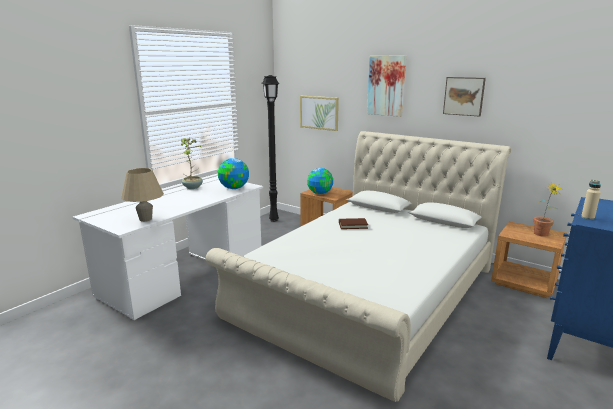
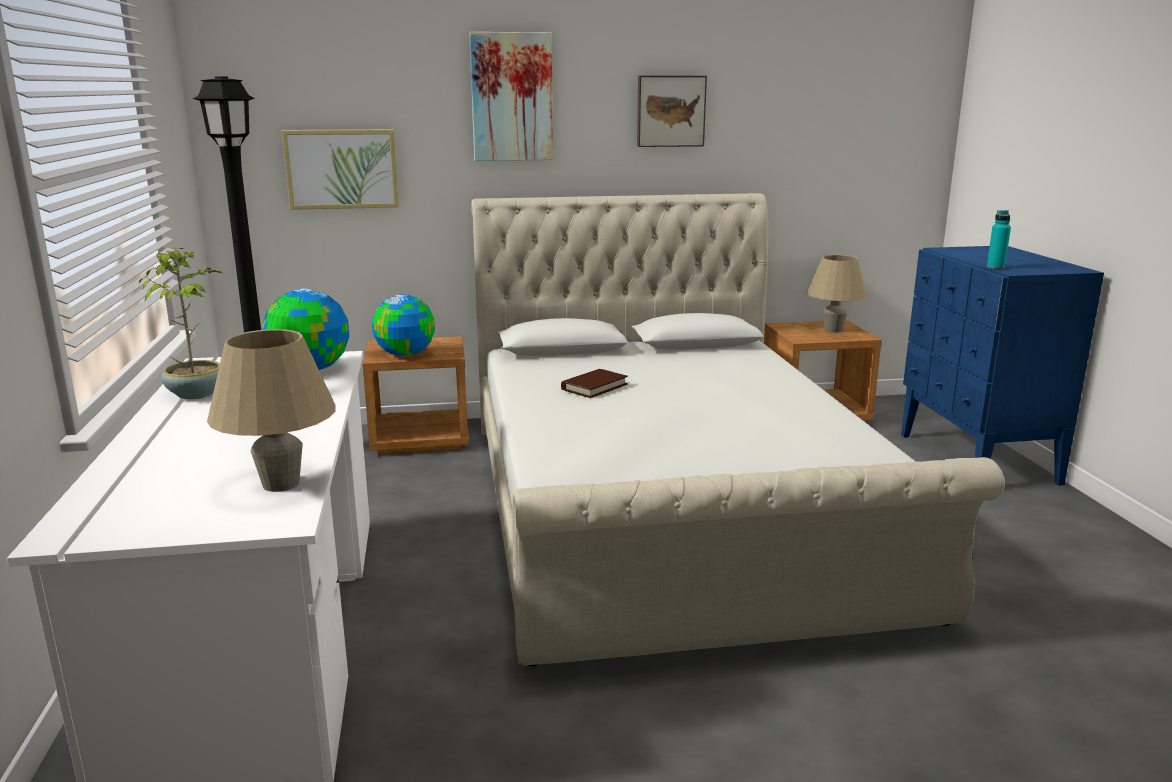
camera: 45 degrees left, 0 degrees up
potted plant [533,182,561,237] -> beige table lamp [807,255,867,333]
beige bottle [581,180,601,220] -> turquoise bottle [987,210,1011,269]

